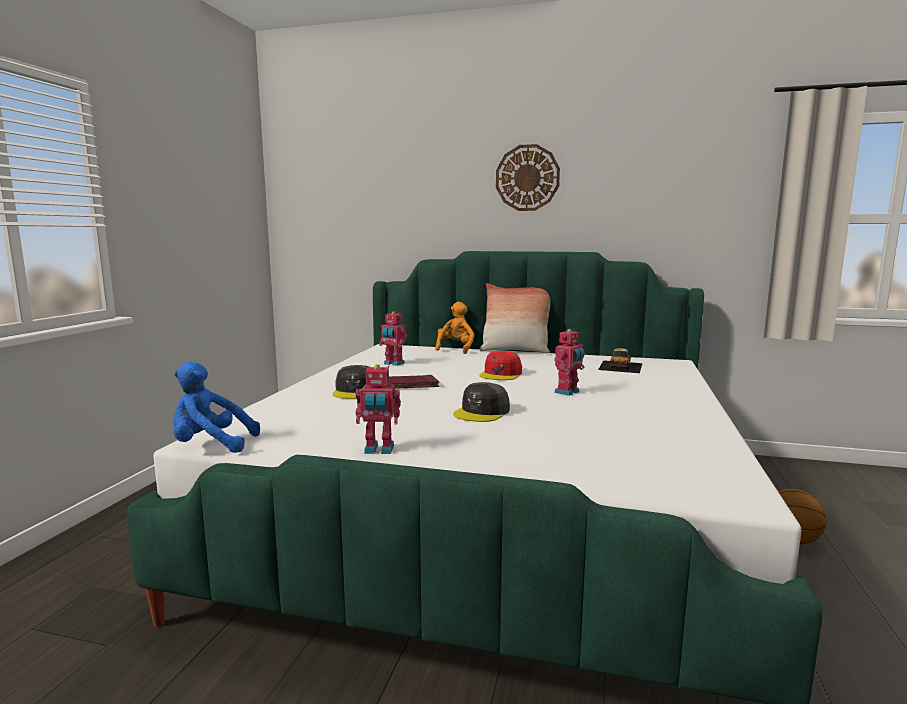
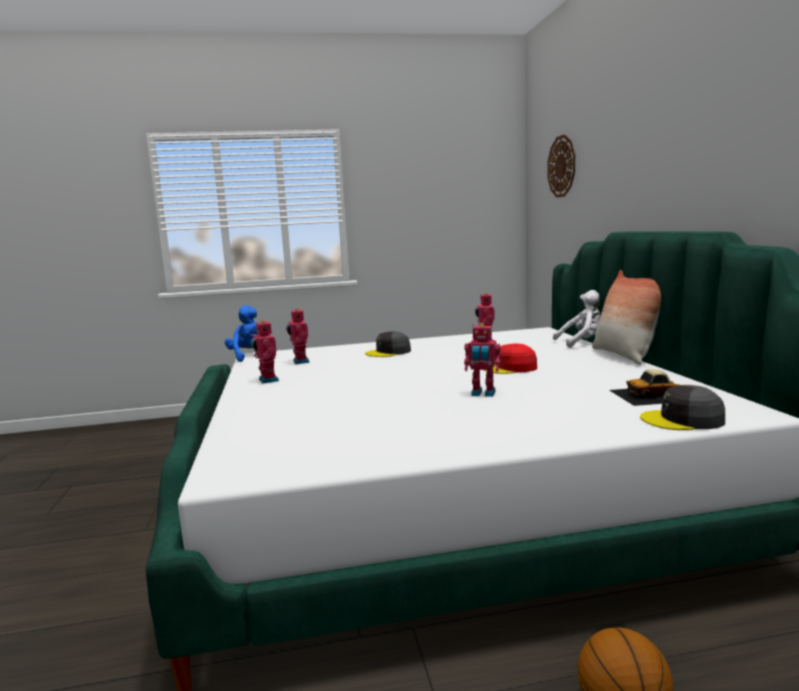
camera: 65 degrees right, 0 degrees up
red book [387,375,439,389] -> none
orange plush toy [435,302,474,354] -> white plush toy [553,290,600,348]
grey cap [453,382,510,422] -> grey cap moved to [640,385,725,430]
wall clock [496,144,560,211] -> wall clock moved to [548,135,575,198]
none -> toy robot [286,308,310,364]

